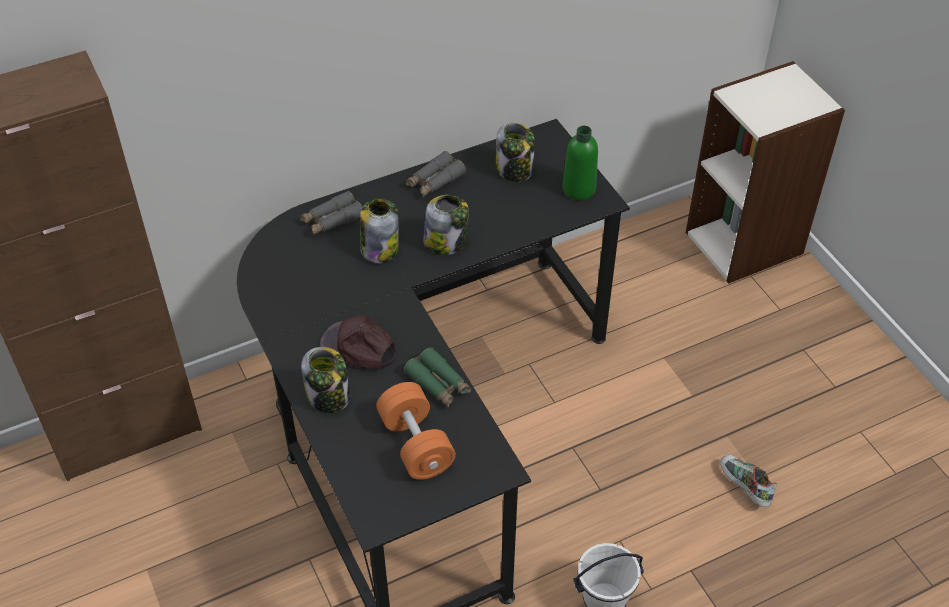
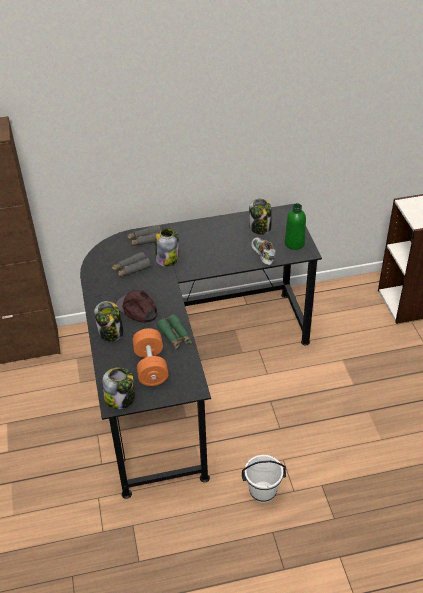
camera: 15 degrees right, 5 degrees down
grey binoculars [405,151,466,197] -> grey binoculars moved to [112,252,151,277]
jar [423,195,469,255] -> jar moved to [103,368,135,409]
shoe [720,455,777,507] -> shoe moved to [251,237,276,265]

